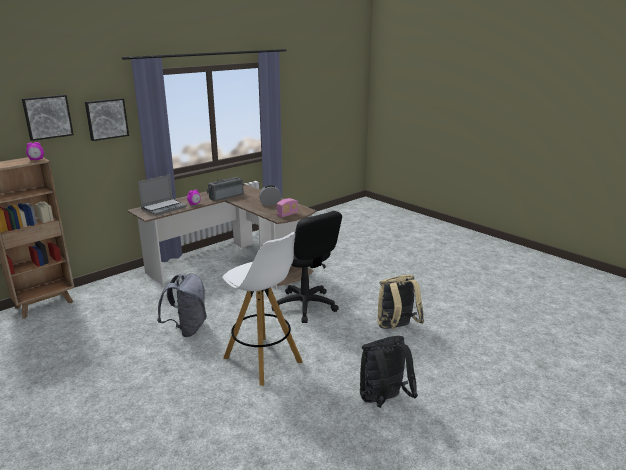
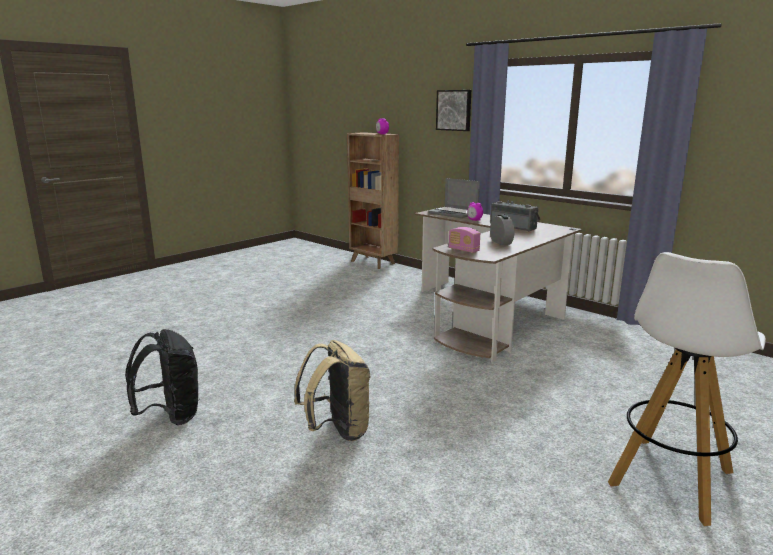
camera: 85 degrees right, 5 degrees down
picture [22,95,74,141] -> none
grey backpack [157,274,207,337] -> none
white stool [222,232,303,386] -> white stool moved to [608,252,766,526]
black office chair [271,211,342,323] -> none

